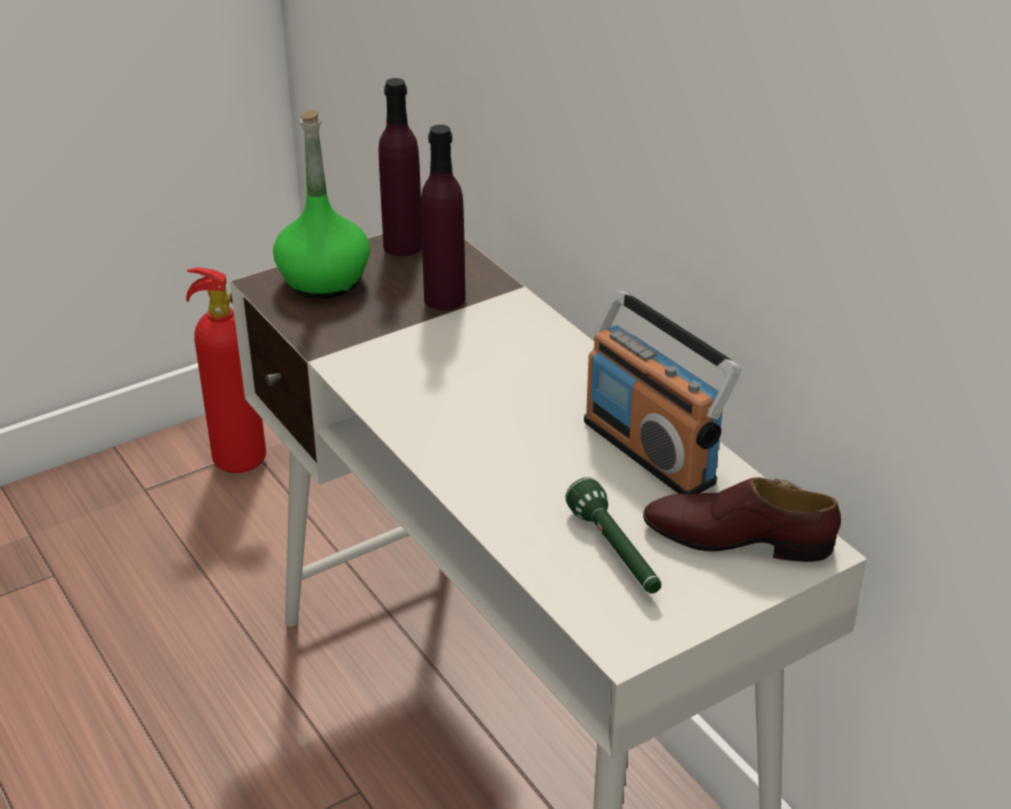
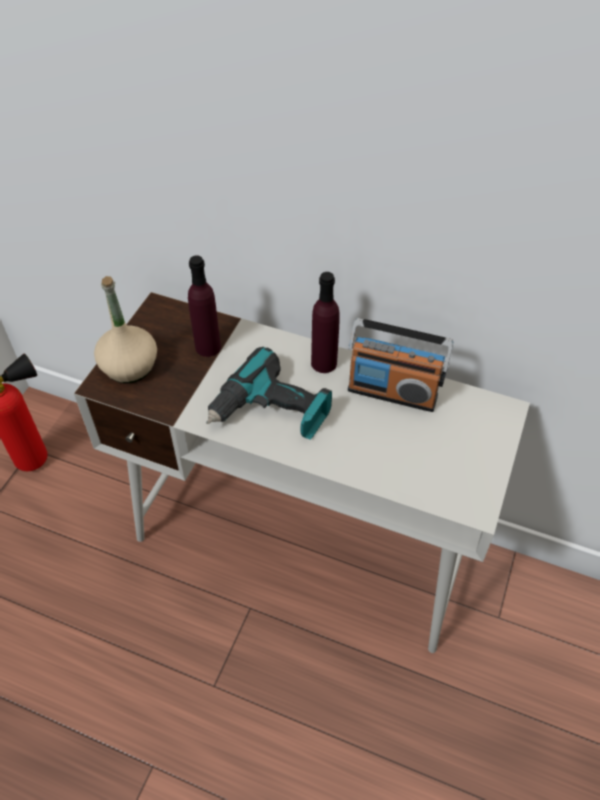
camera: 35 degrees left, 15 degrees up
green bottle [273,109,370,299] -> beige bottle [94,276,157,383]
purple bottle [379,78,422,256] -> purple bottle moved to [311,272,340,373]
green flashlight [565,477,661,594] -> none
brown shoe [643,477,841,562] -> none
none -> power drill [206,347,332,440]

